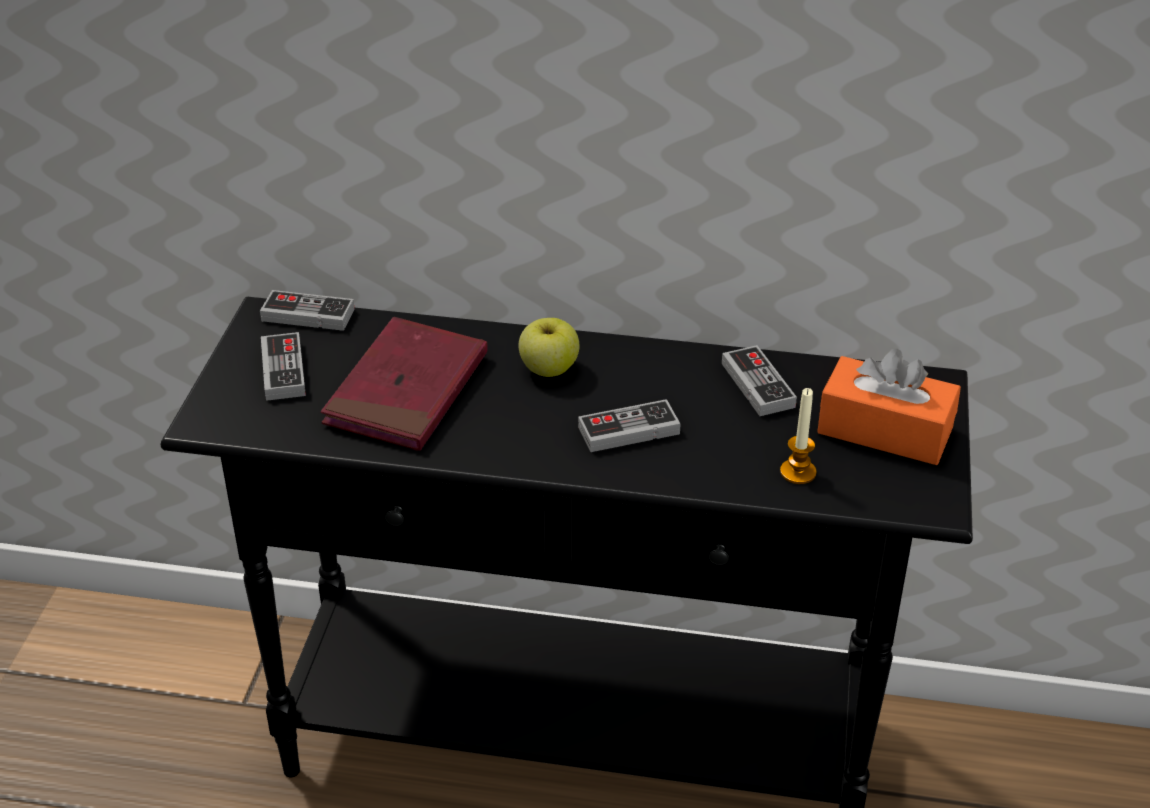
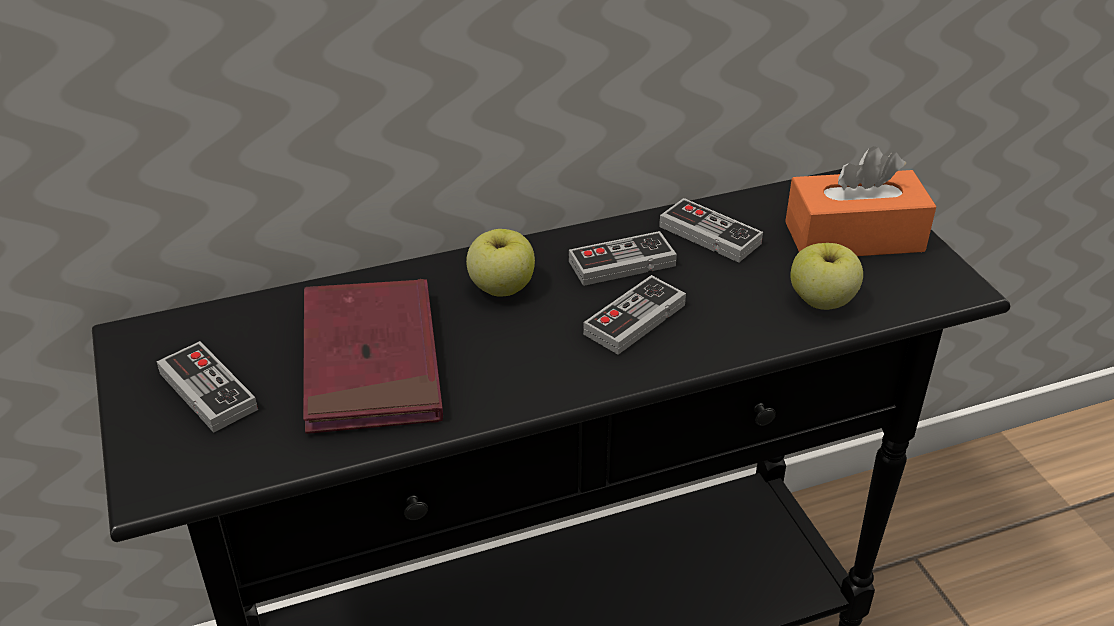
camera: 30 degrees left, 0 degrees up
game controller [260,290,355,331] -> game controller moved to [569,231,677,286]
candle [780,388,817,484] -> apple [790,243,863,310]

